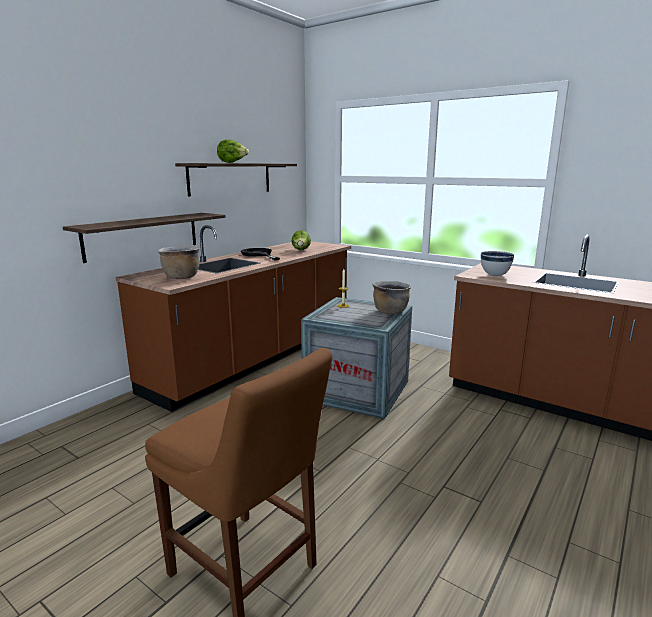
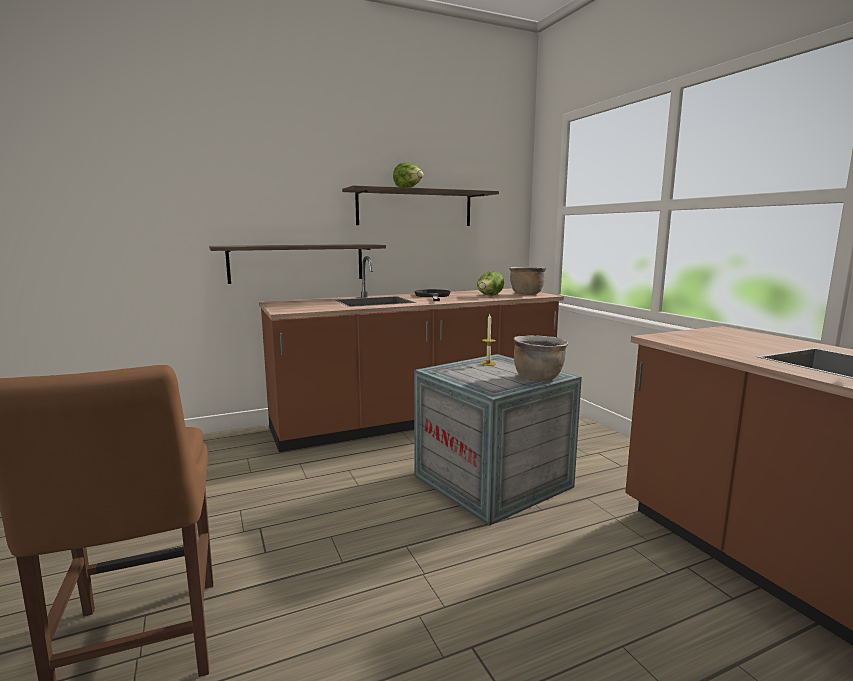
camera: 30 degrees right, 5 degrees down
brown cooking pot [158,246,200,279] -> brown cooking pot moved to [509,267,546,295]
white bowl [481,251,514,276] -> none

